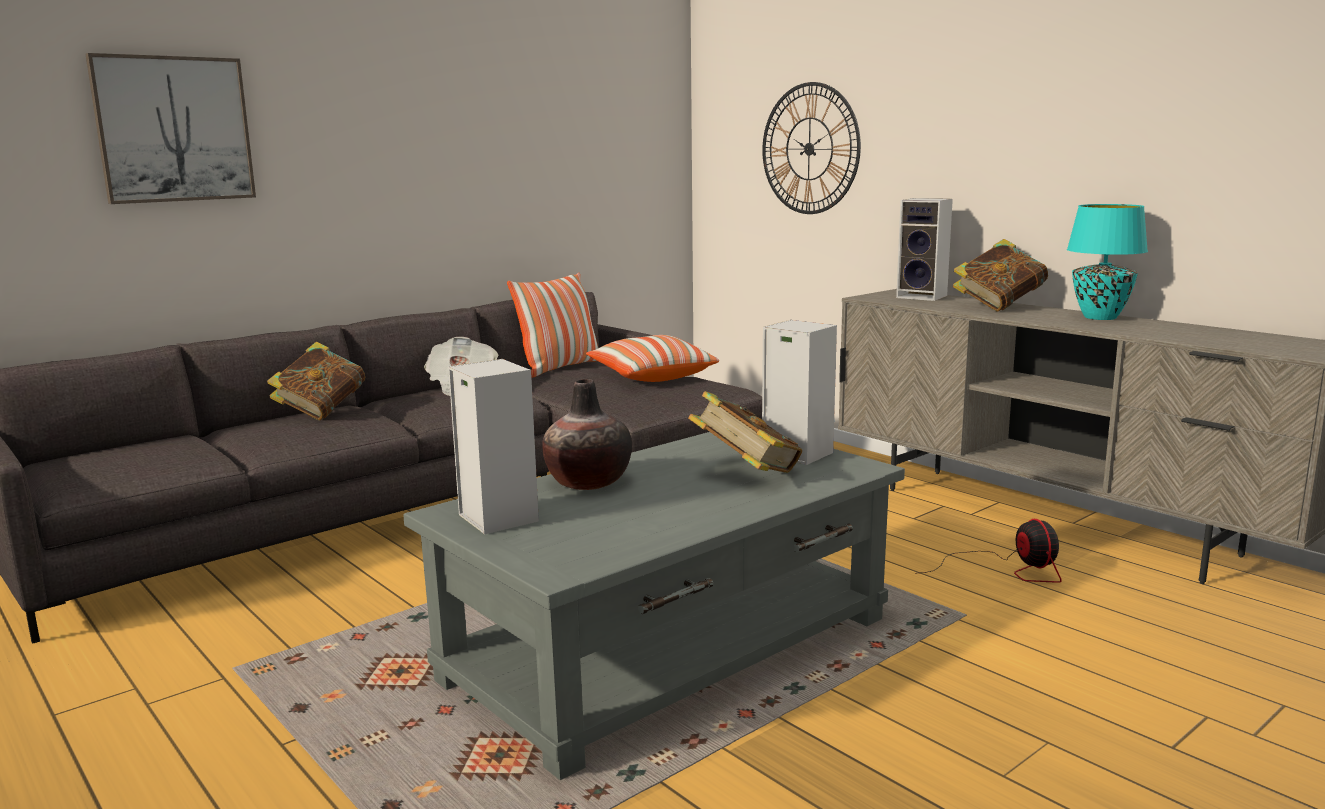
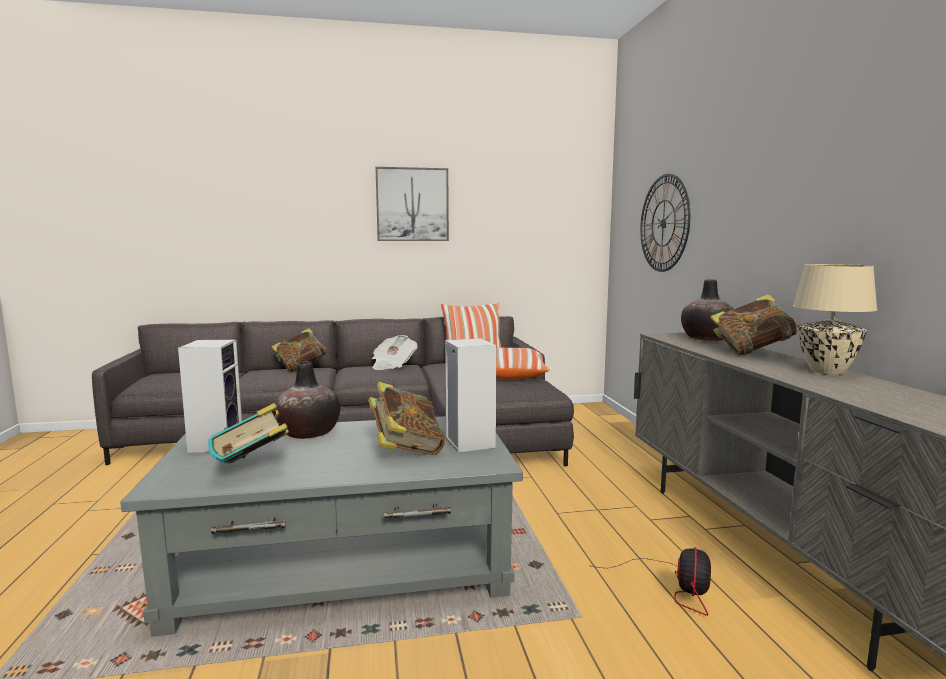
camera: 30 degrees right, 5 degrees down
picture [85,53,256,204] -> picture moved to [376,167,449,241]
speaker [896,198,953,301] -> vase [681,280,734,341]
turquoise table lamp [1067,204,1148,320] -> beige table lamp [793,264,878,375]
none -> book [208,403,289,463]

